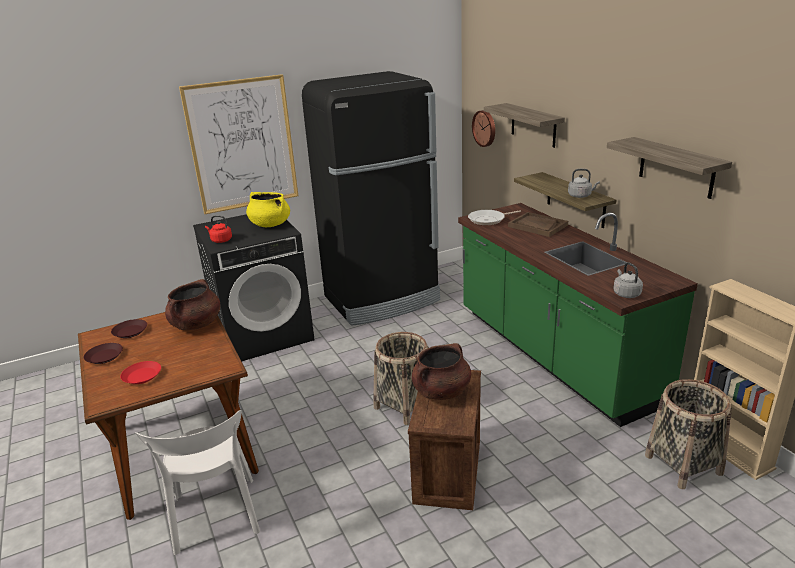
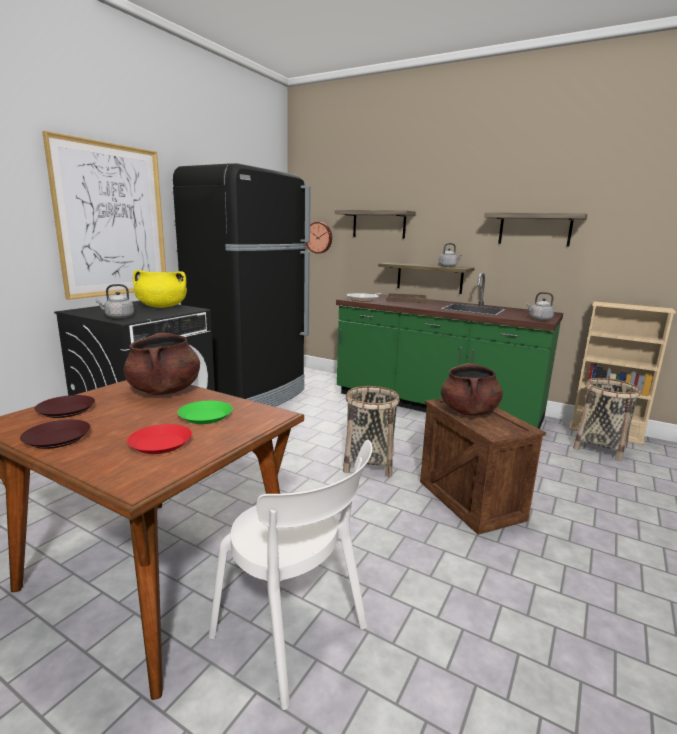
camera: 35 degrees left, 10 degrees down
red kettle [205,215,232,243] -> grey kettle [95,284,134,318]
none -> green plate [178,401,233,424]

